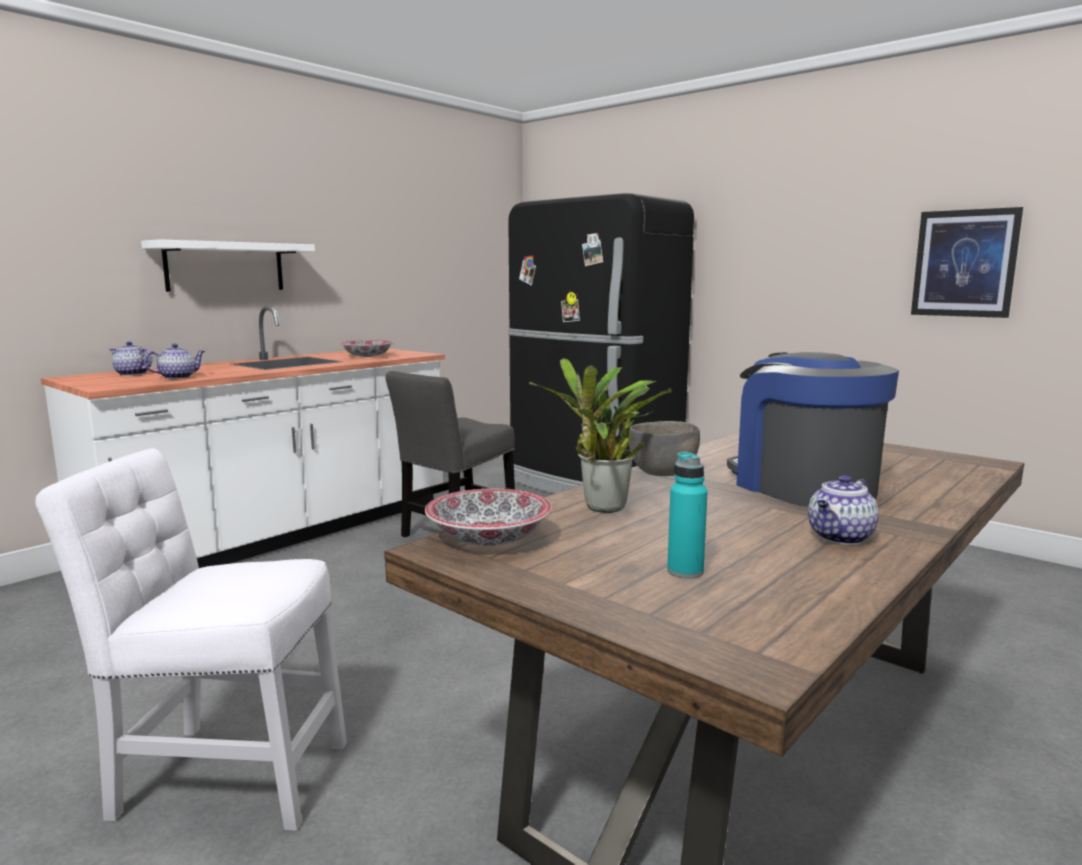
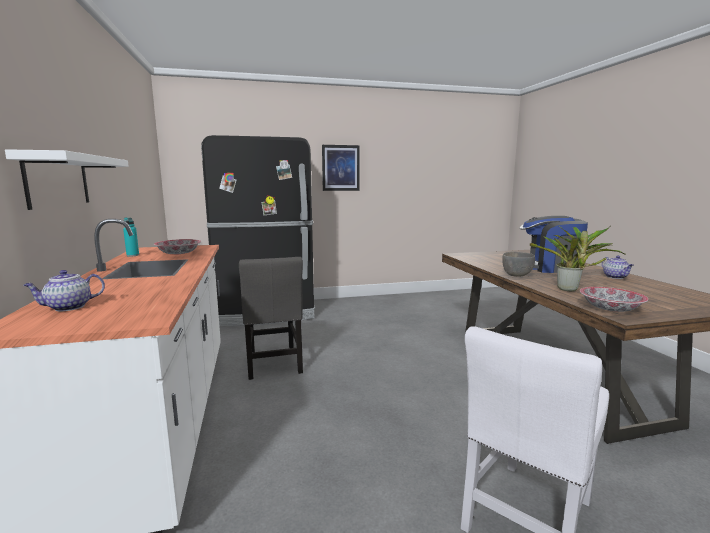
camera: 55 degrees left, 0 degrees up
teapot [144,344,205,379] -> none
turquoise bottle [667,452,708,579] -> turquoise bottle moved to [123,218,139,257]
picture [911,207,1023,318] -> picture moved to [322,145,360,191]

